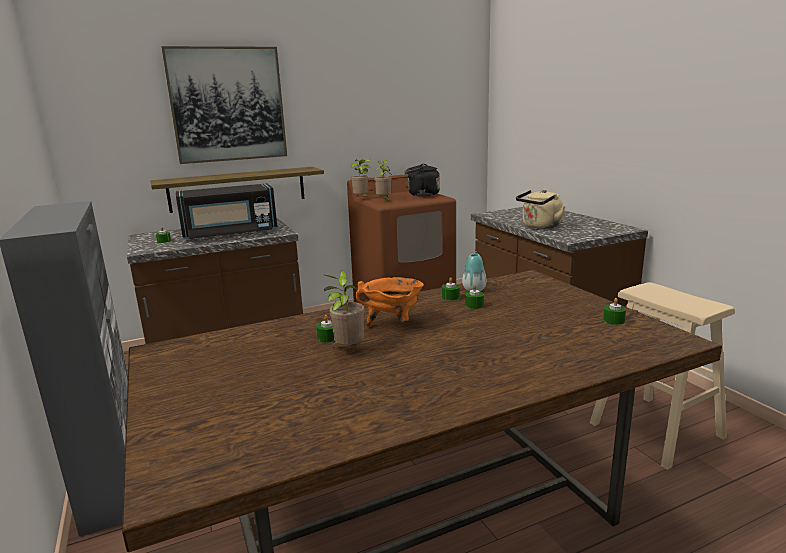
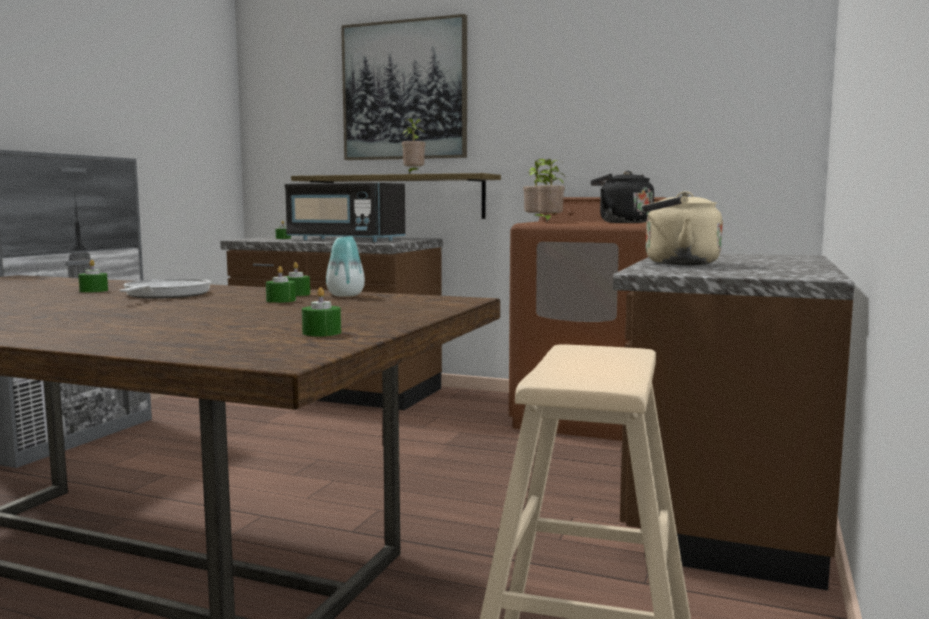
camera: 45 degrees right, 10 degrees down
potted plant [324,270,365,346] -> potted plant moved to [402,118,426,174]
orange cooking pot [356,277,424,327] -> frying pan [119,279,211,299]

